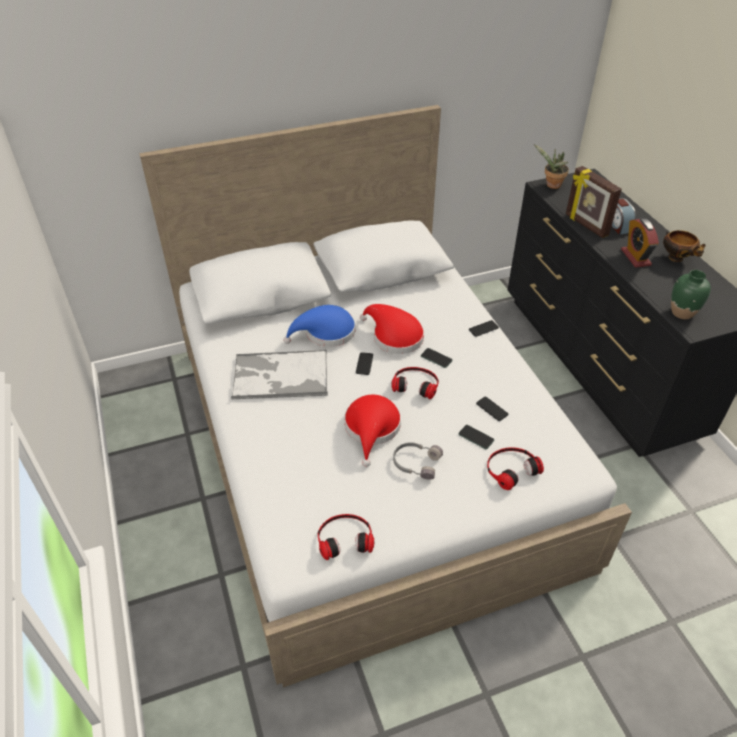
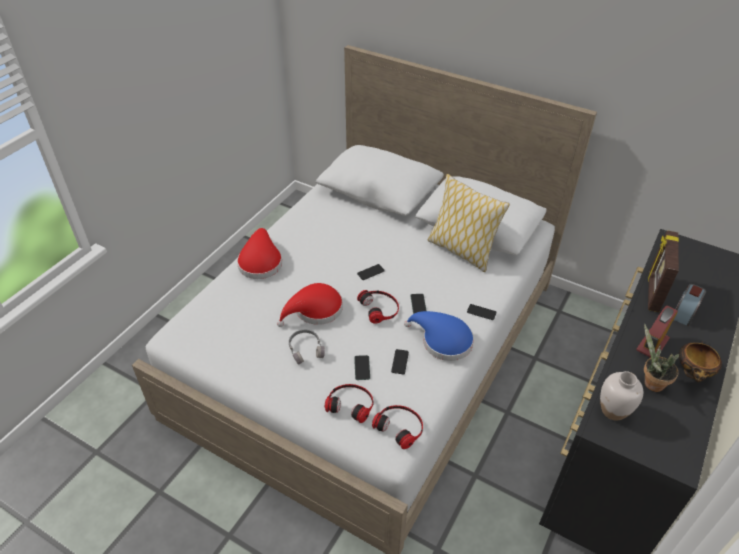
camera: 50 degrees right, 0 degrees up
tray [231,350,328,400] -> none
blue hat [283,305,356,347] -> blue hat moved to [404,311,474,361]
headphones [318,514,374,560] -> headphones moved to [372,405,423,449]
red hat [360,304,424,354] -> red hat moved to [237,228,282,279]
potted plant [534,144,569,189] -> potted plant moved to [644,323,679,392]
green vase [671,270,711,319] -> white vase [600,371,643,421]
none -> pillow [428,174,510,272]

